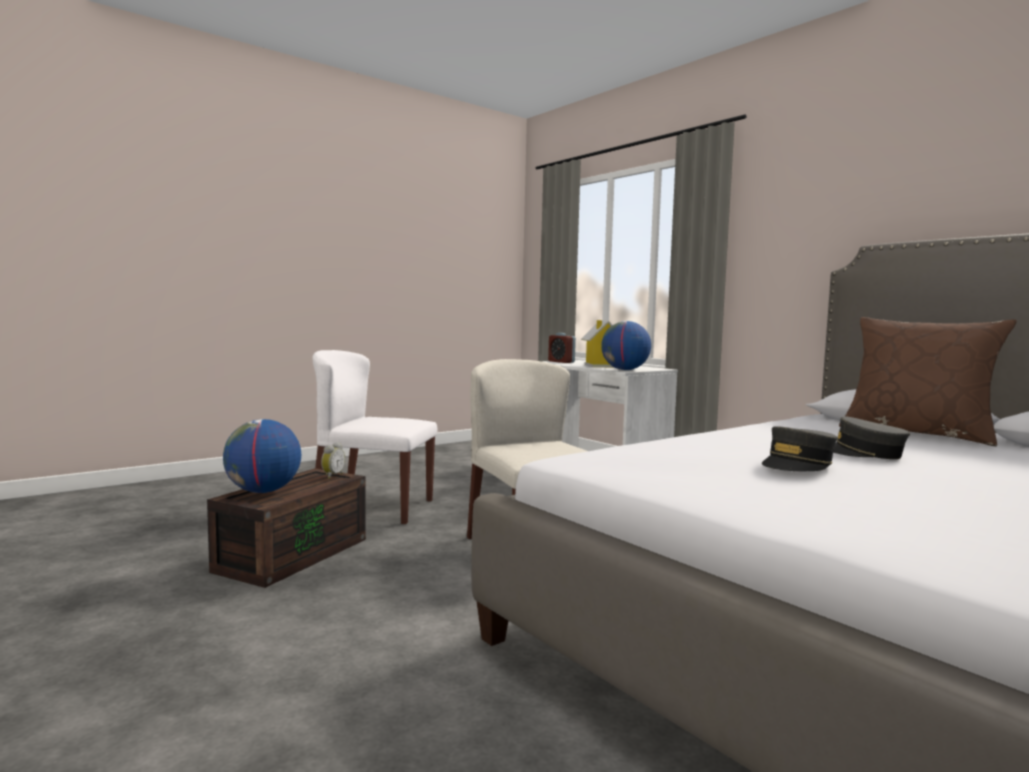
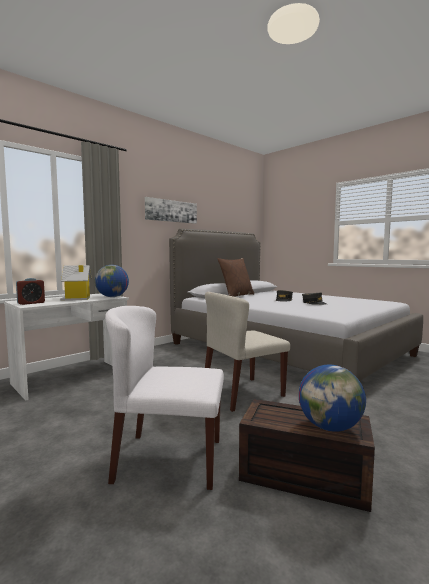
camera: 95 degrees left, 0 degrees up
white chair [312,350,437,524] -> white chair turned 90 degrees clockwise [105,306,224,490]
alarm clock [321,442,345,479] -> none
none -> picture [145,197,197,224]

